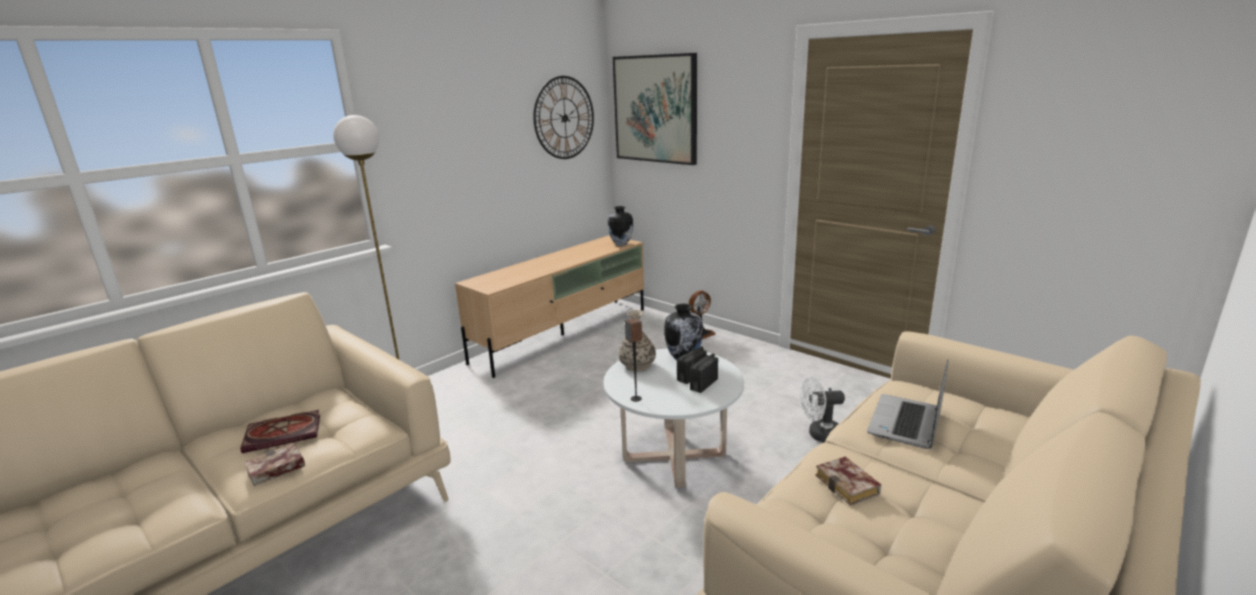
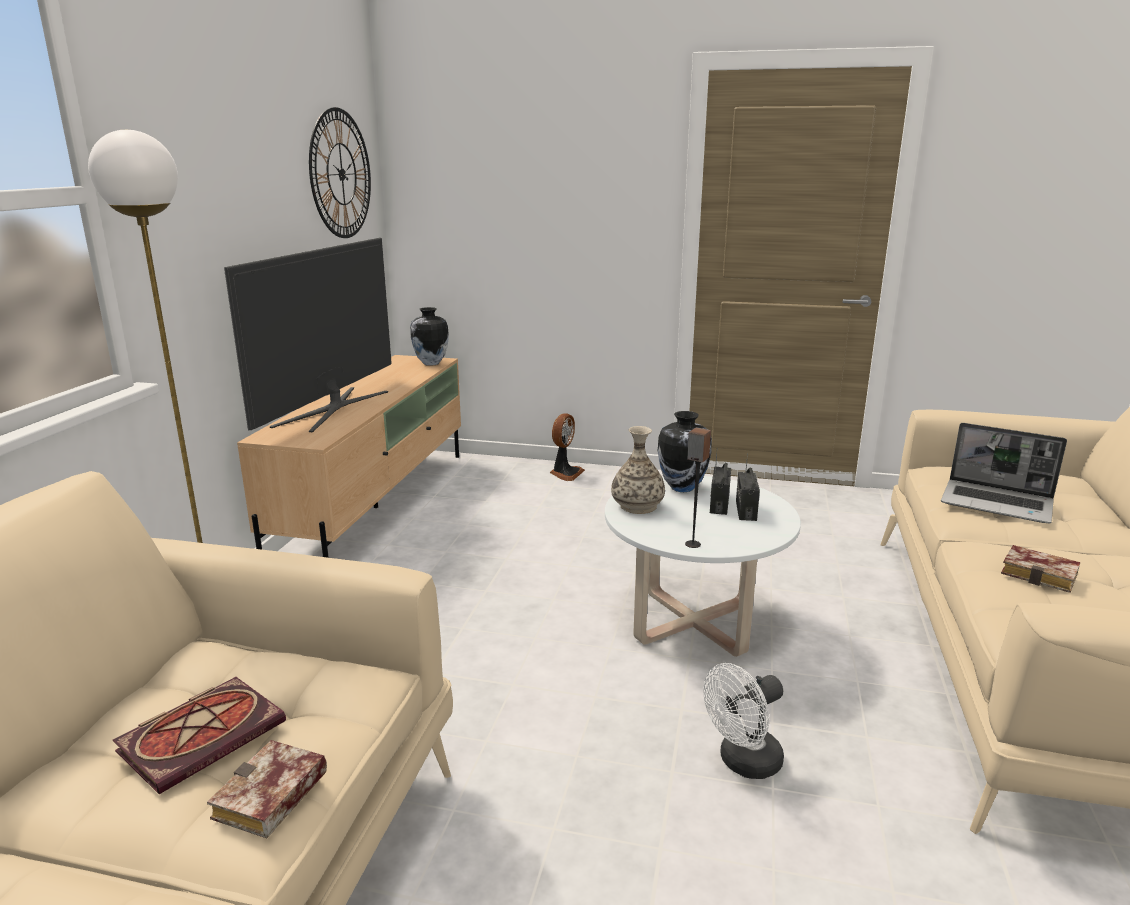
camera: 30 degrees left, 0 degrees up
picture [613,53,697,165] -> none
white fan [801,377,845,443] -> white fan moved to [704,663,784,779]
laptop [867,359,949,449] -> laptop turned 60 degrees counterclockwise [941,423,1067,523]
none -> television [224,237,392,432]

